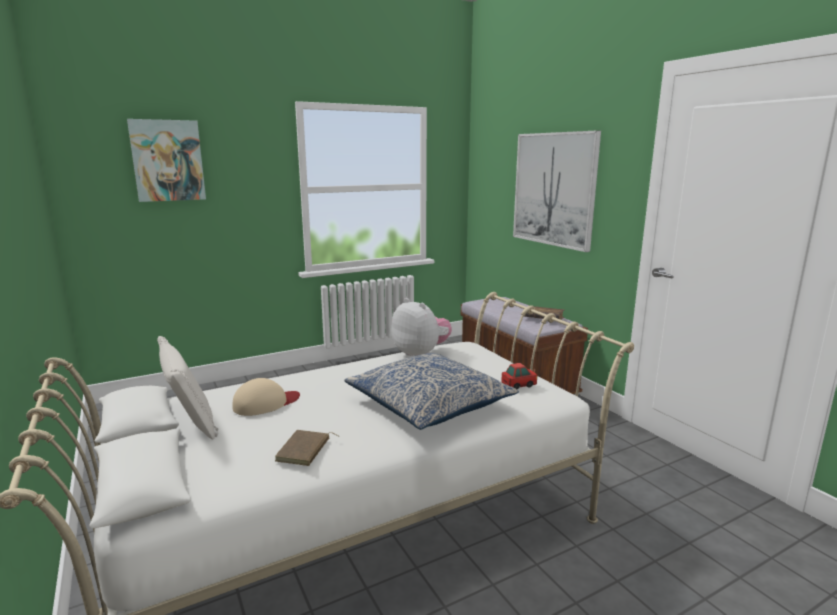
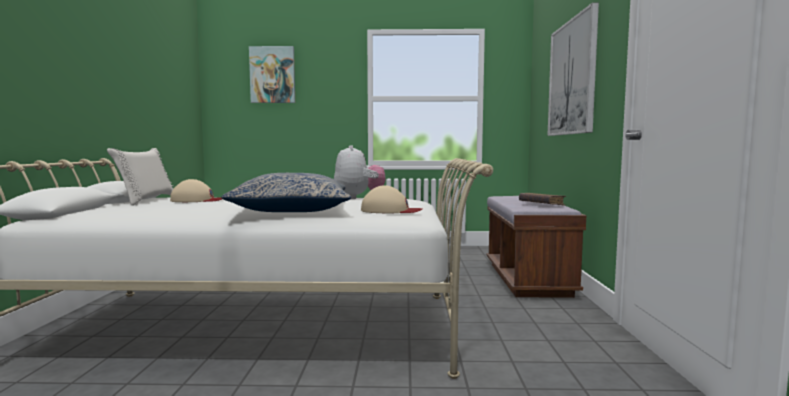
camera: 30 degrees right, 10 degrees down
brown book [275,430,338,466] -> none
toy car [501,363,537,389] -> beige cap [361,185,422,213]

